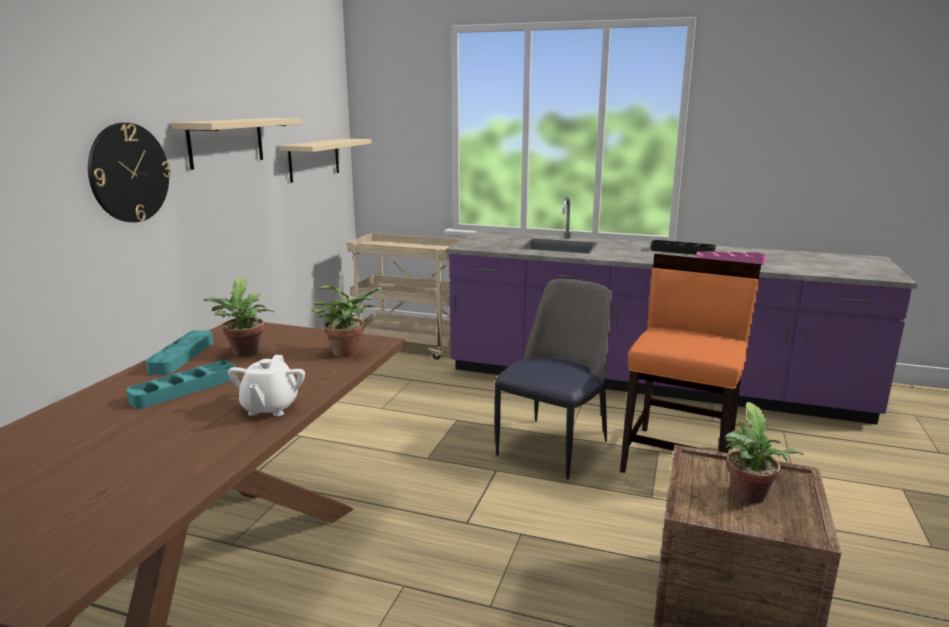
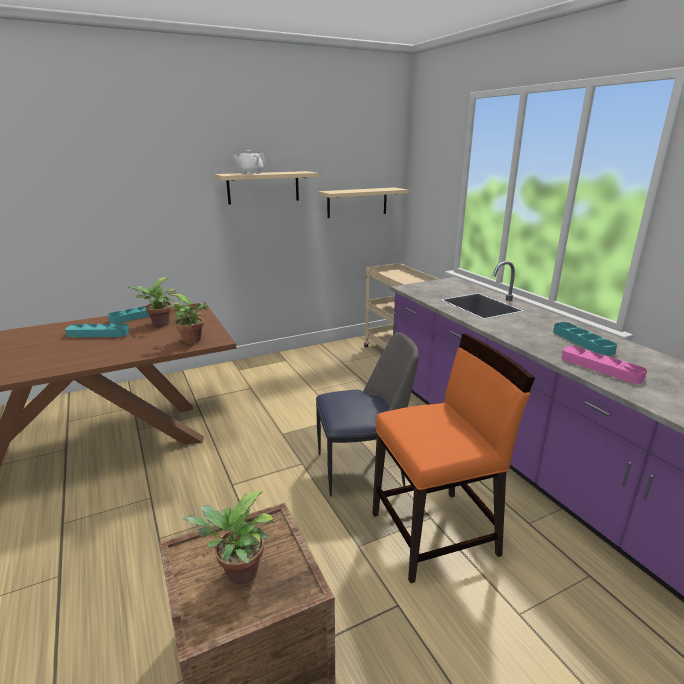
camera: 45 degrees right, 5 degrees up
wall clock [88,123,171,222] -> none
white teapot [228,355,305,416] -> white teapot moved to [233,150,266,175]
black tray [651,240,716,255] -> turquoise tray [553,322,617,356]

